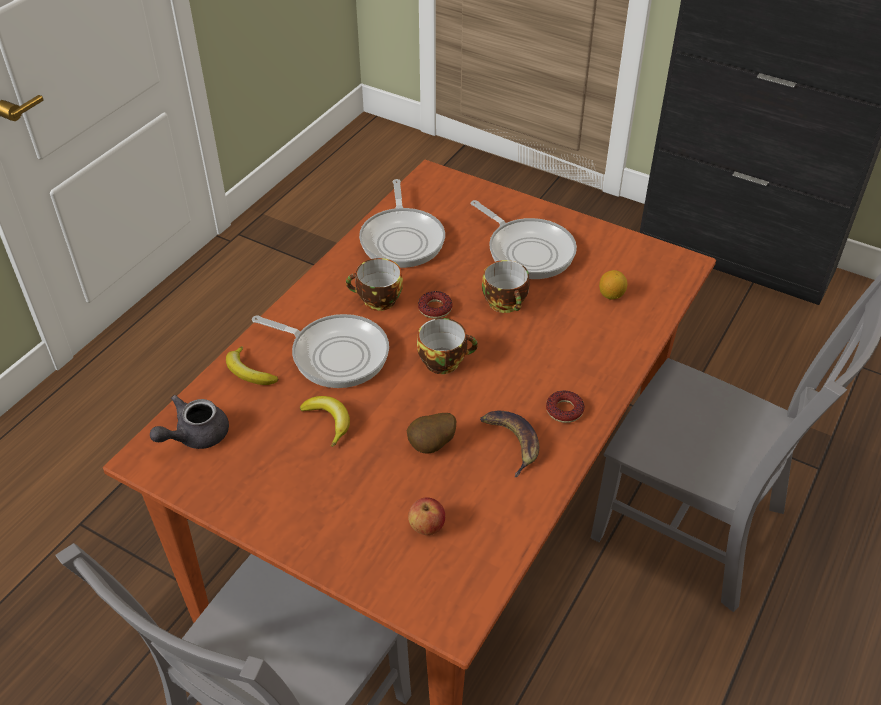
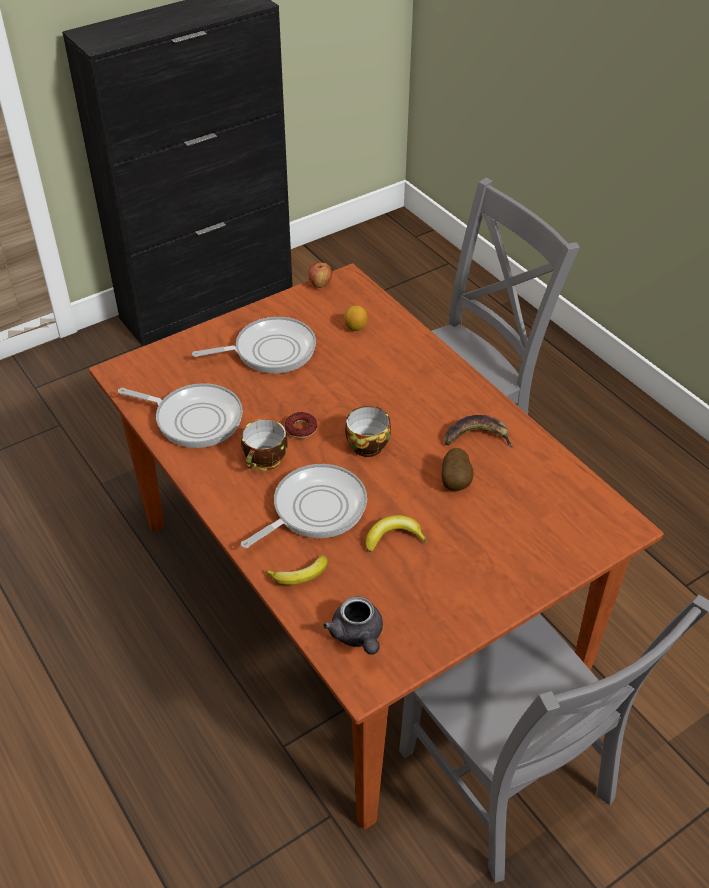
camera: 65 degrees left, 0 degrees up
apple [408,497,445,535] -> apple moved to [308,262,332,288]
cup [482,260,530,313] -> none
donut [546,391,584,423] -> none

